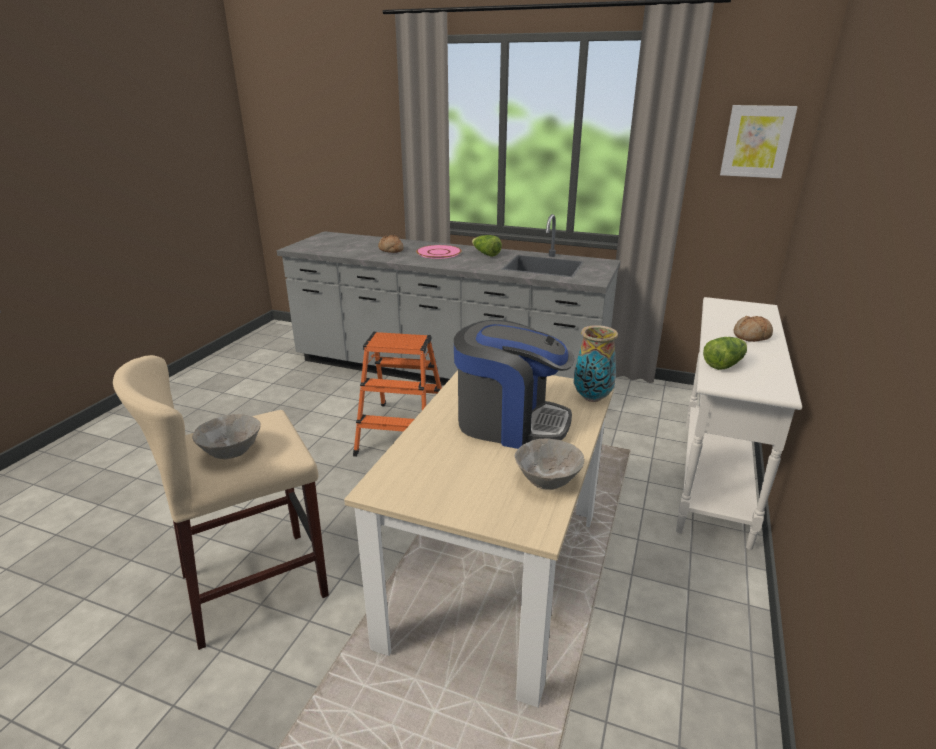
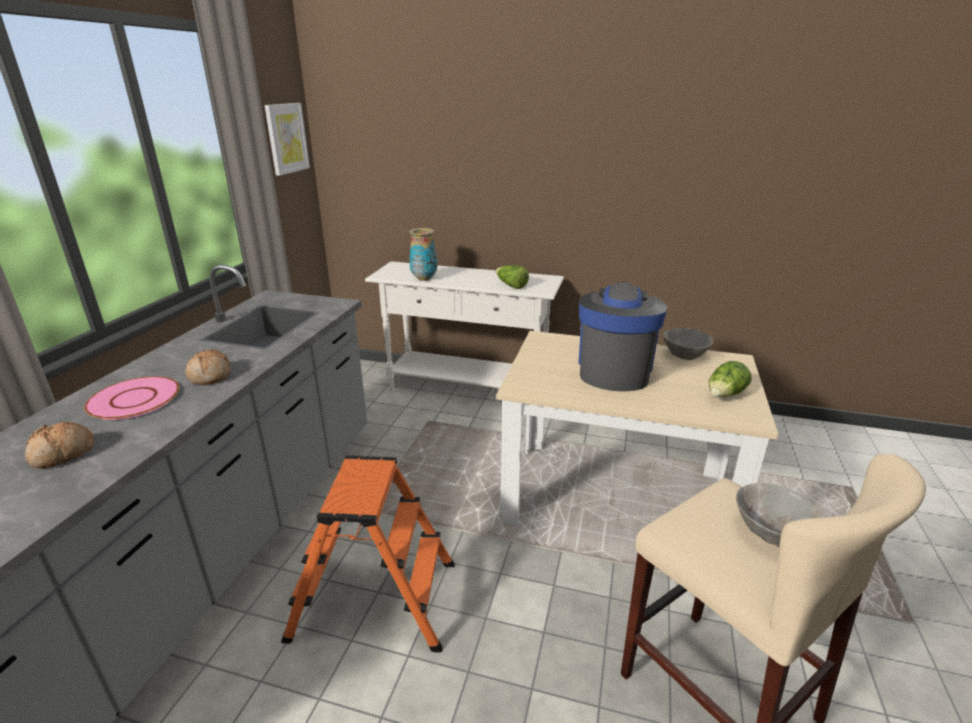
camera: 95 degrees left, 0 degrees up
lettuce [472,235,502,257] -> lettuce moved to [709,361,752,397]
vase [573,325,618,402] -> vase moved to [409,228,437,281]
bread [734,316,773,342] -> bread moved to [186,349,230,385]

